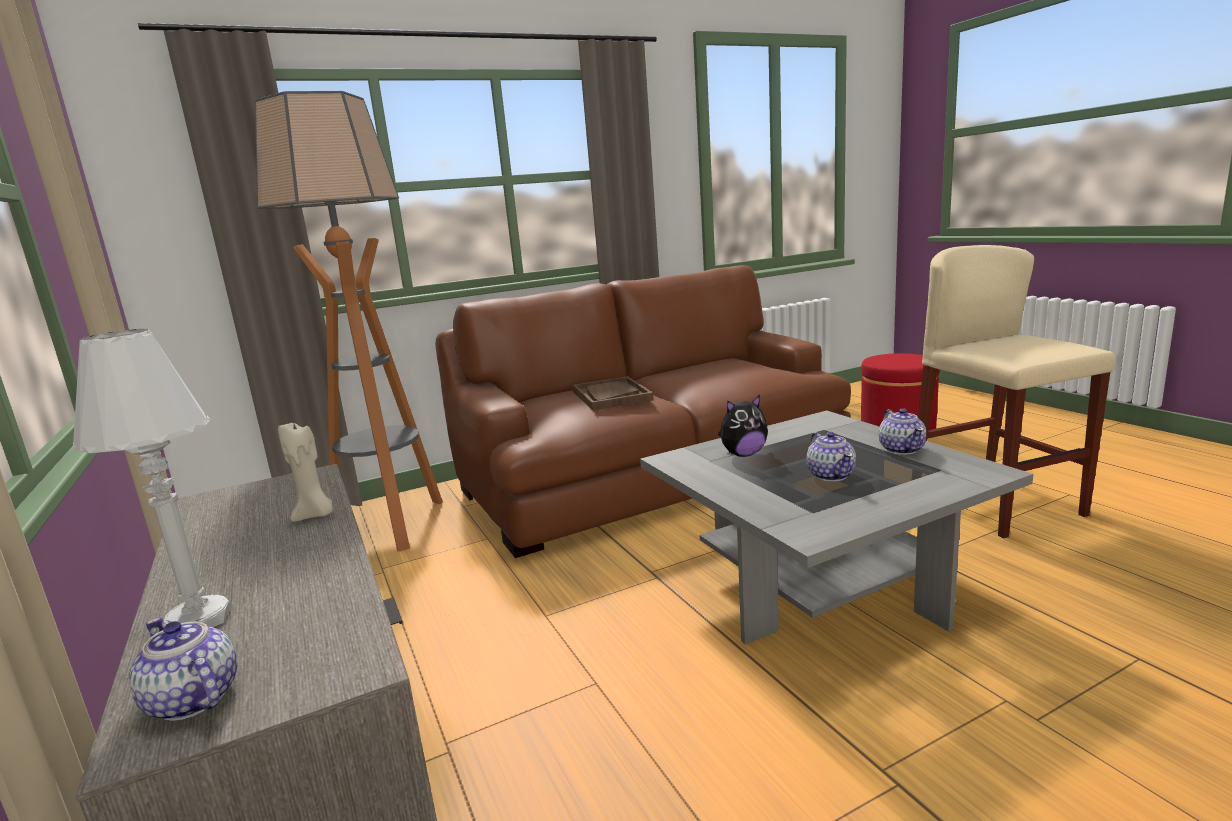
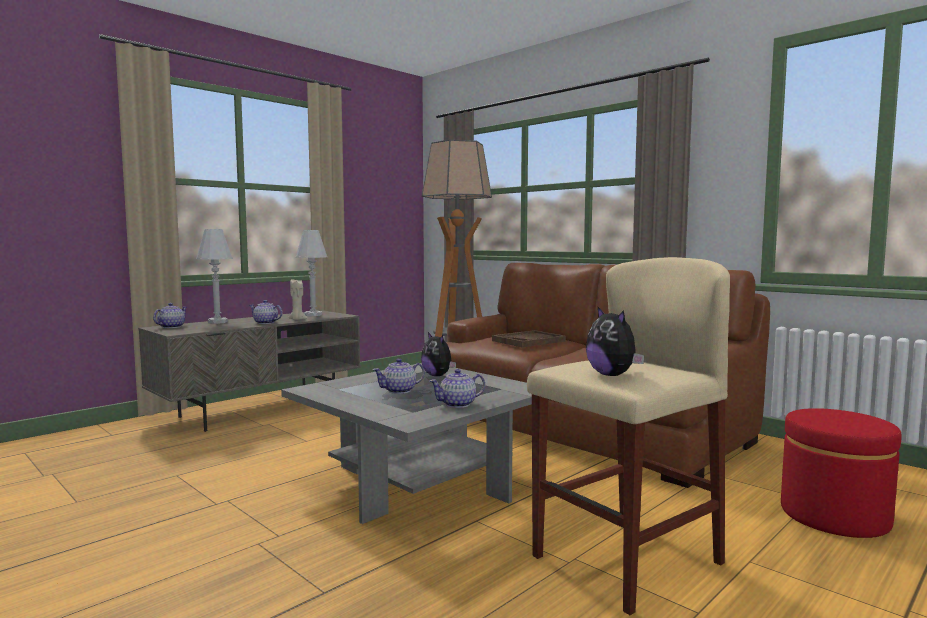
camera: 70 degrees right, 10 degrees down
none -> teapot [249,300,283,324]
none -> white table lamp [296,230,327,316]
none -> plush toy [586,307,645,376]

